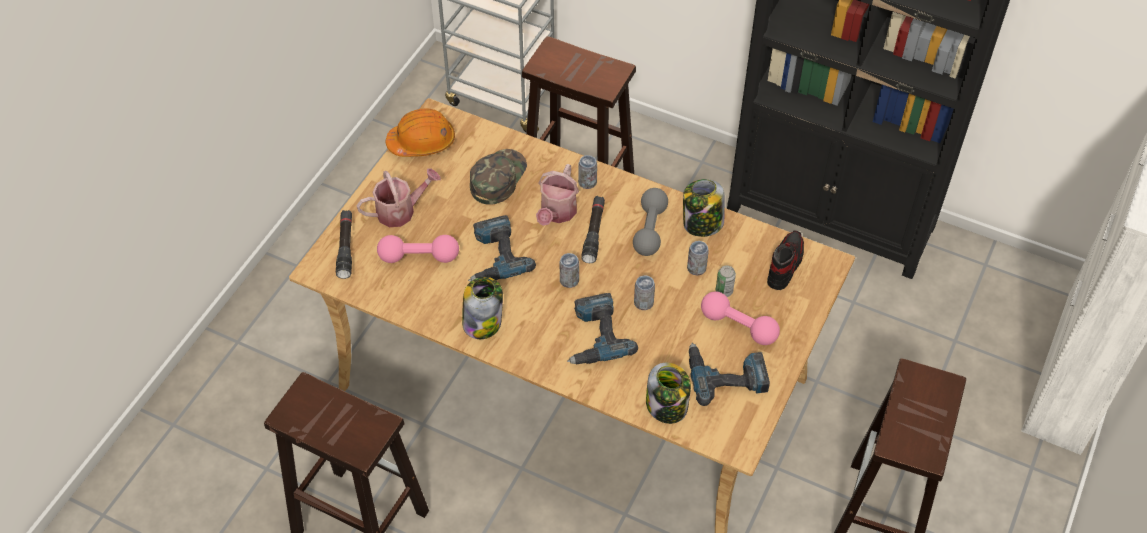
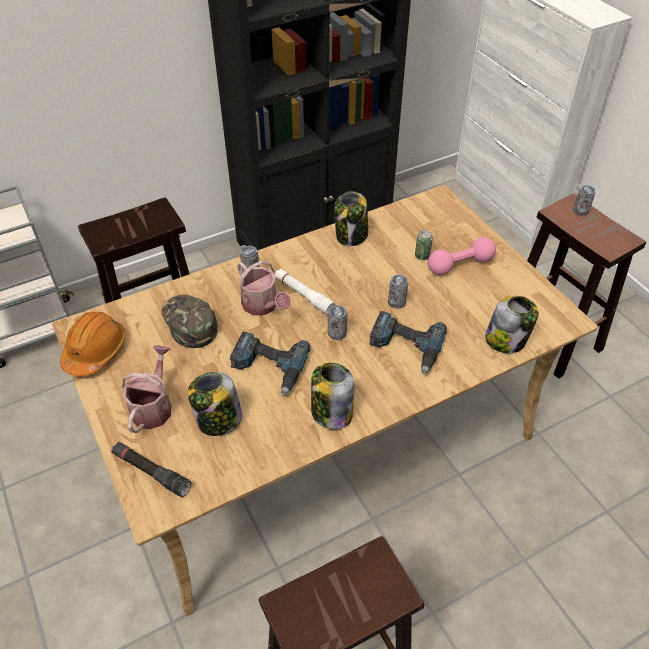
camera: 55 degrees left, 5 degrees down
pink dumbbell [377,235,459,263] -> jar [188,372,242,436]
black flashlight [581,196,605,263] -> white flashlight [275,269,335,315]
grey dumbbell [633,188,668,256] -> none
can [687,241,709,275] -> can moved to [573,185,596,216]
power drill [689,343,770,406] -> none
shoe [767,230,804,290] -> none

